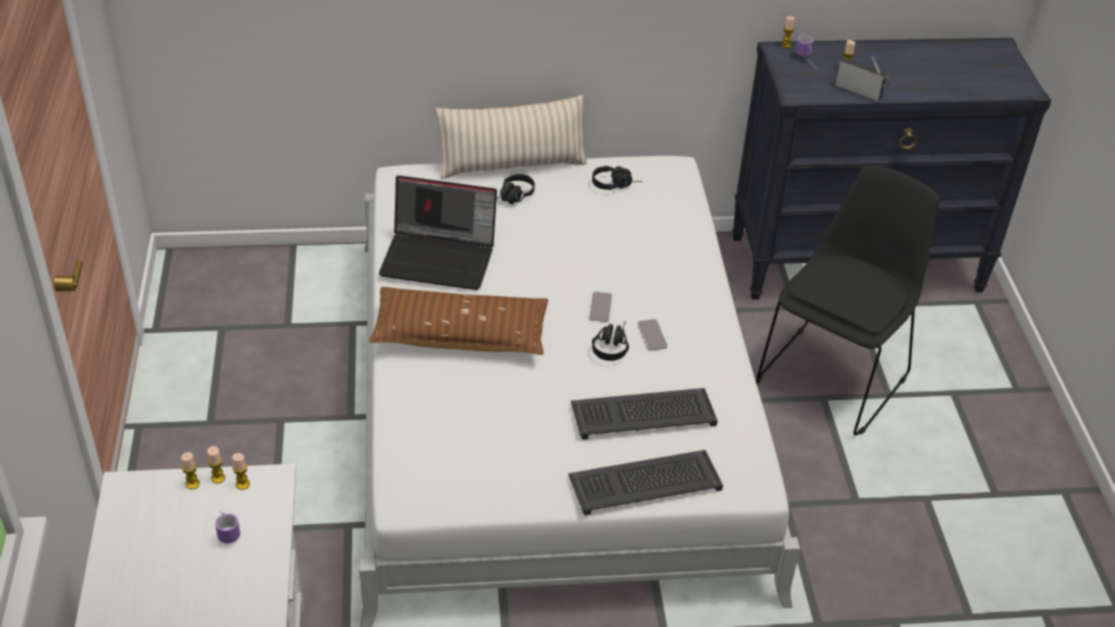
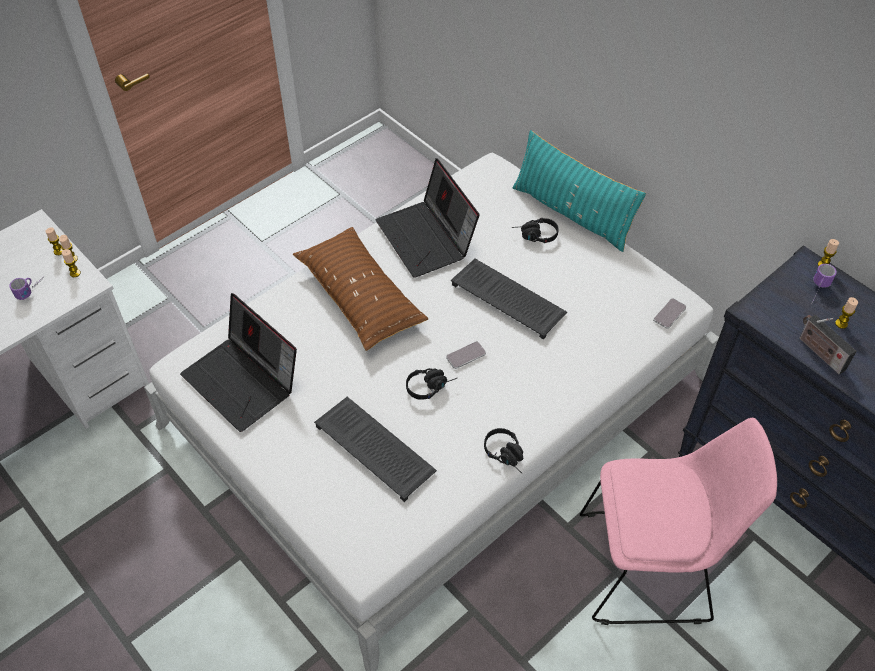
camera: 55 degrees right, 10 degrees up
beige pillow [435,95,587,179] -> turquoise pillow [512,130,646,252]
keyboard [568,450,723,516] -> keyboard moved to [451,259,567,339]
black headphones [592,166,643,190] -> black headphones moved to [484,428,523,473]
phone [638,319,667,351] -> phone moved to [653,298,686,329]
black chair [756,165,939,435] -> pink chair [580,418,777,625]
radio [835,56,890,101] -> radio turned 150 degrees clockwise [799,315,857,375]
none -> laptop [180,293,297,432]

